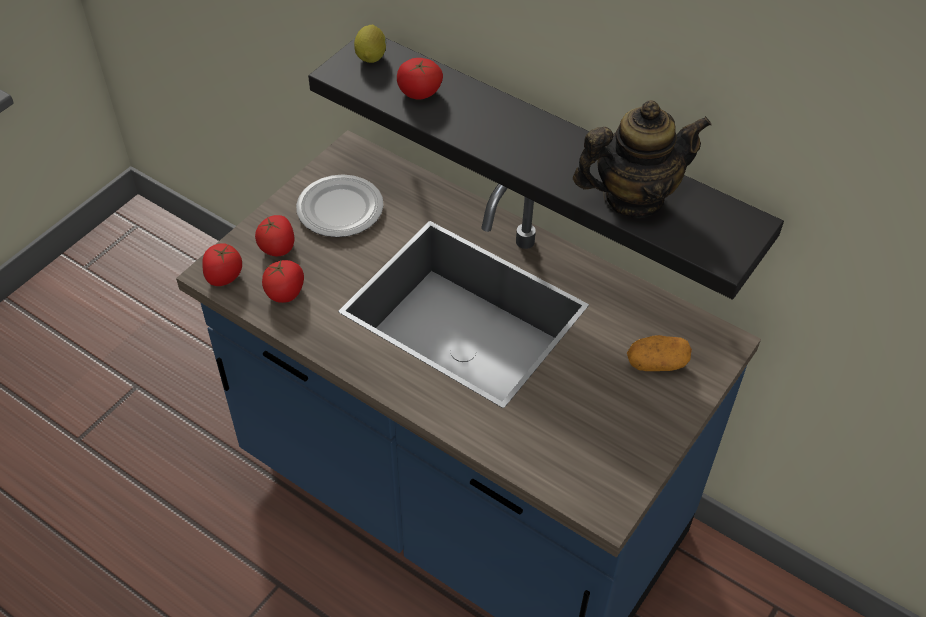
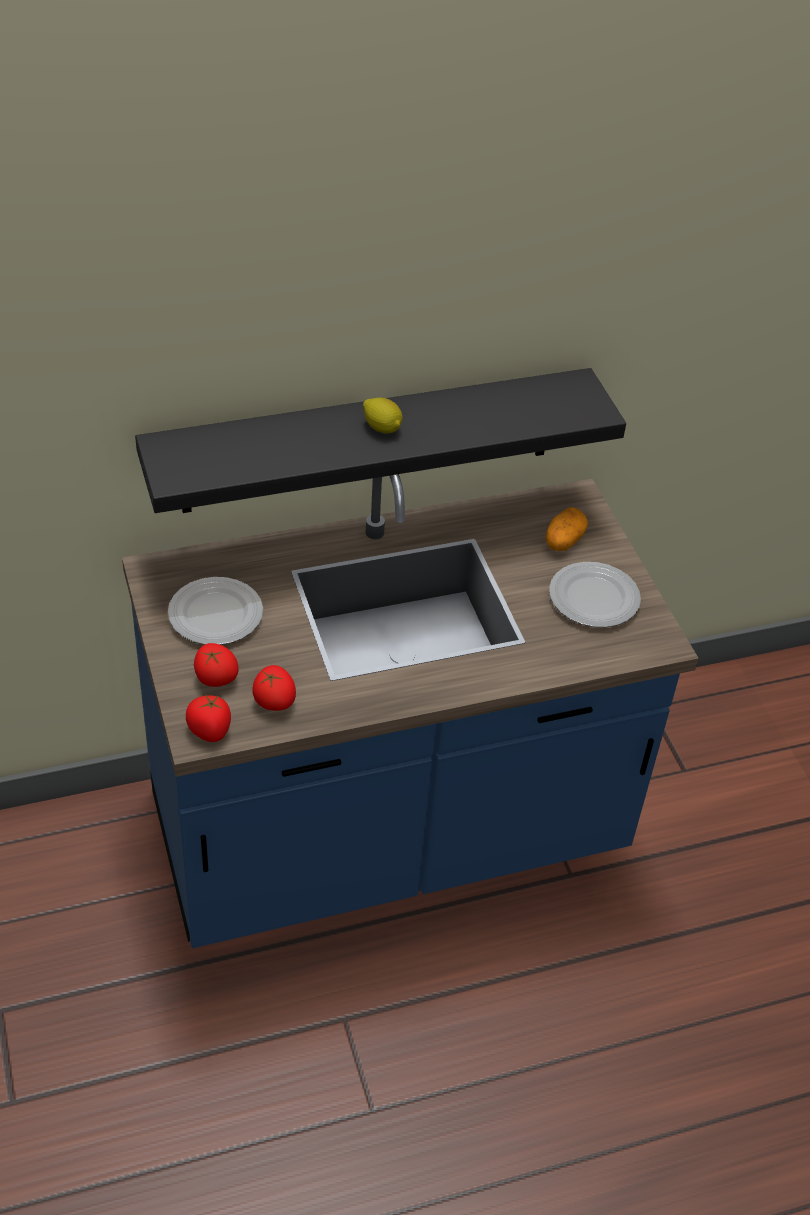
camera: 55 degrees left, 5 degrees down
lemon [354,25,386,63] -> lemon moved to [363,398,402,433]
tomato [397,58,443,99] -> none
teapot [573,100,711,218] -> none
none -> plate [549,562,641,627]

